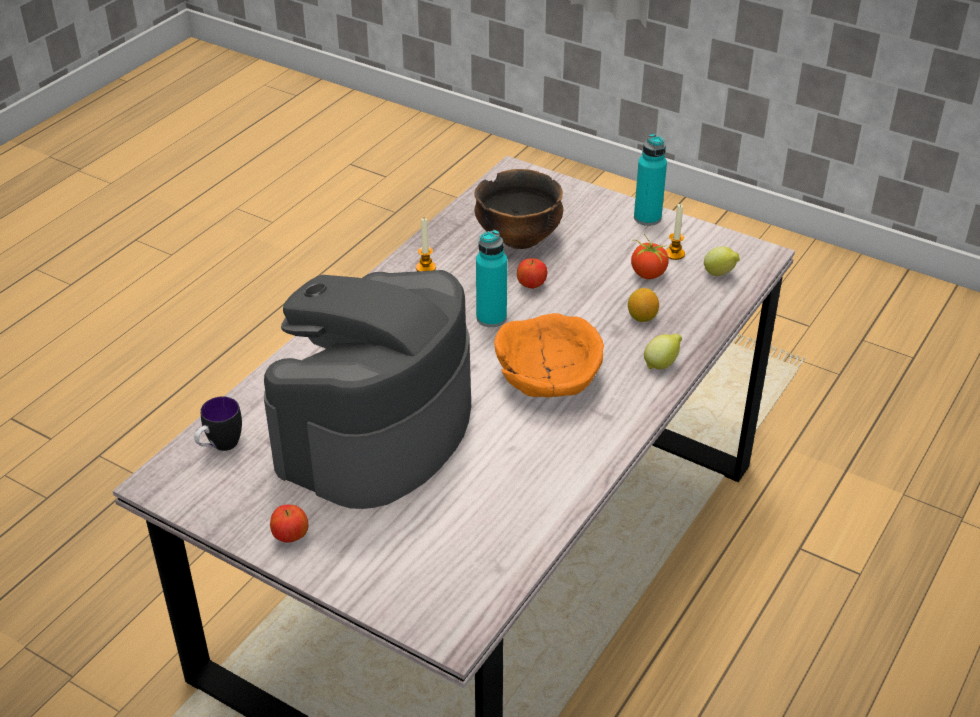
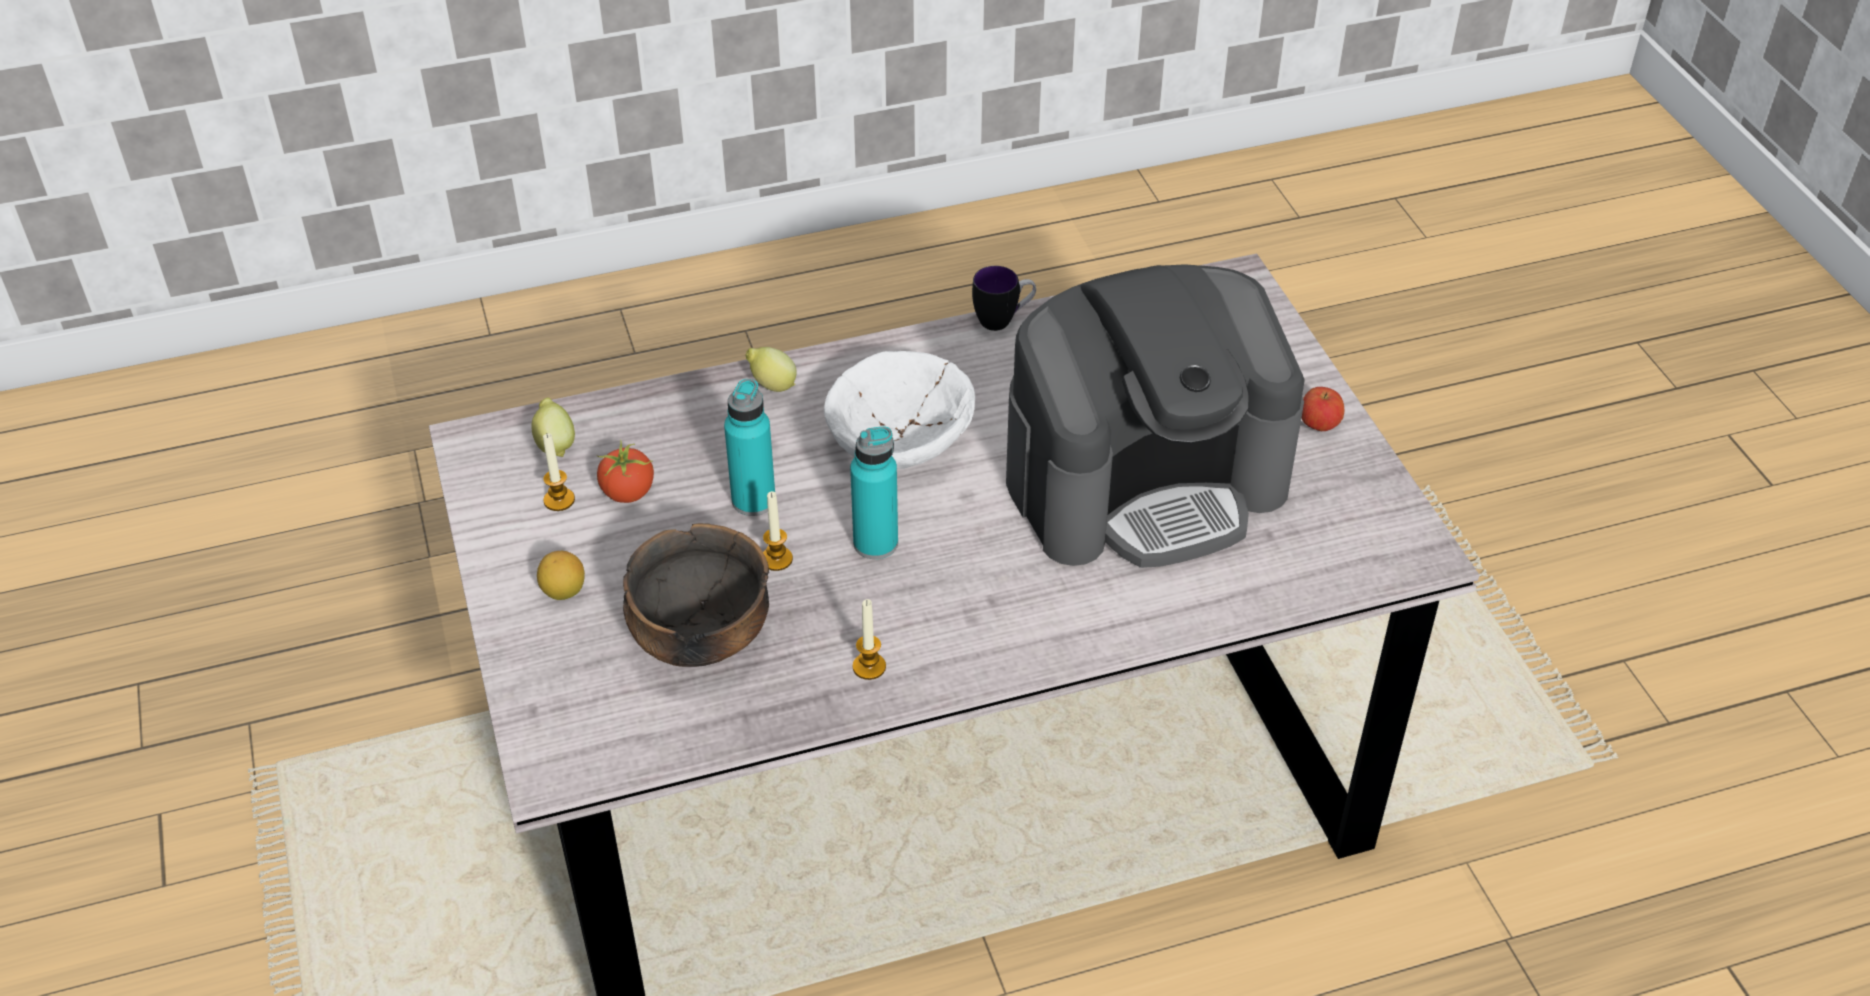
camera: 140 degrees left, 5 degrees up
mug [194,396,242,451] -> mug moved to [972,266,1036,331]
orange bowl [494,313,604,397] -> white bowl [824,351,975,469]
apple [517,258,547,289] -> candle [763,491,793,571]
lemon [628,288,659,322] -> lemon moved to [537,551,585,600]
turquoise bottle [634,134,667,226] -> turquoise bottle moved to [724,379,775,516]

